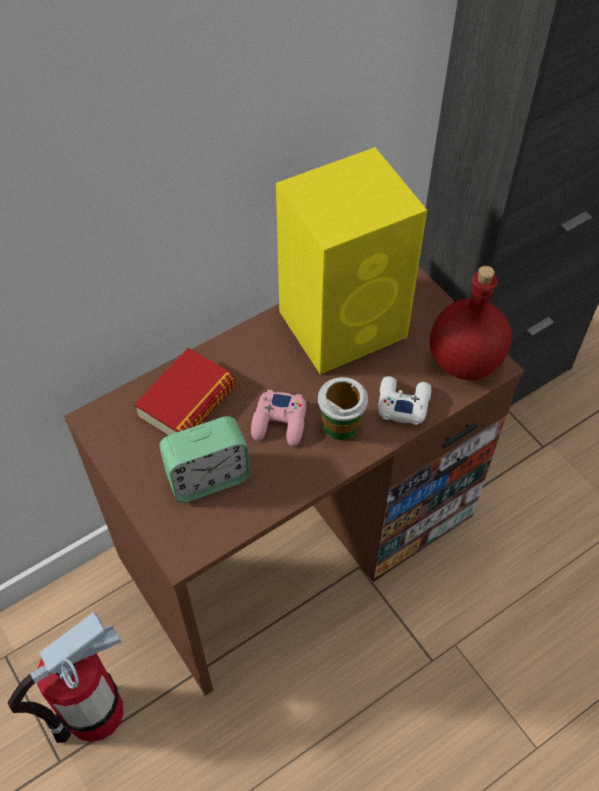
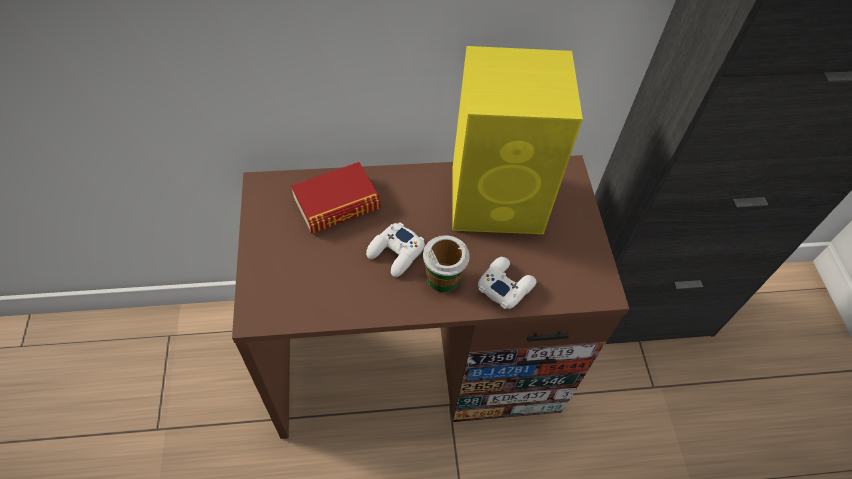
camera: 25 degrees right, 0 degrees up
fire extinguisher [7,612,124,743] -> none
alarm clock [159,416,251,503] -> none
pink game controller [251,390,306,447] -> white game controller [366,223,425,277]
red bottle [430,266,512,380] -> none

